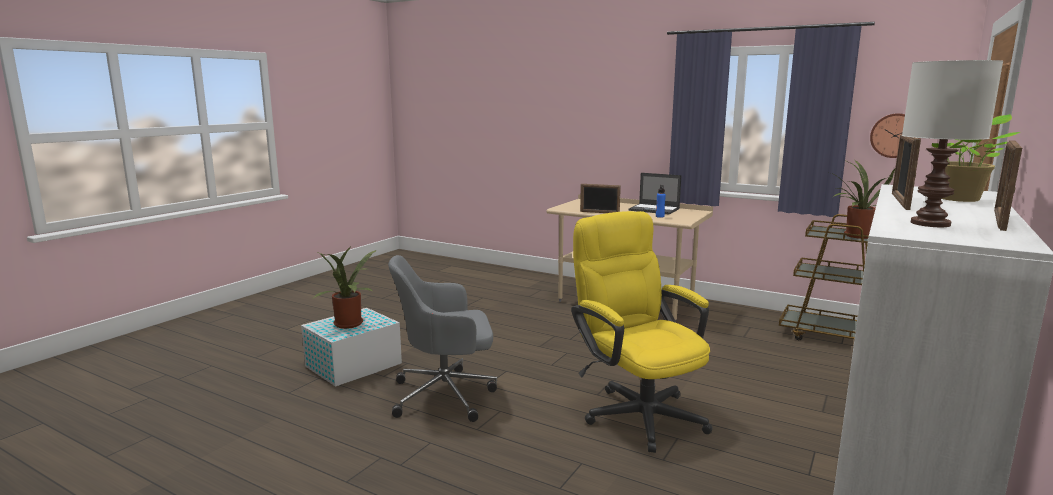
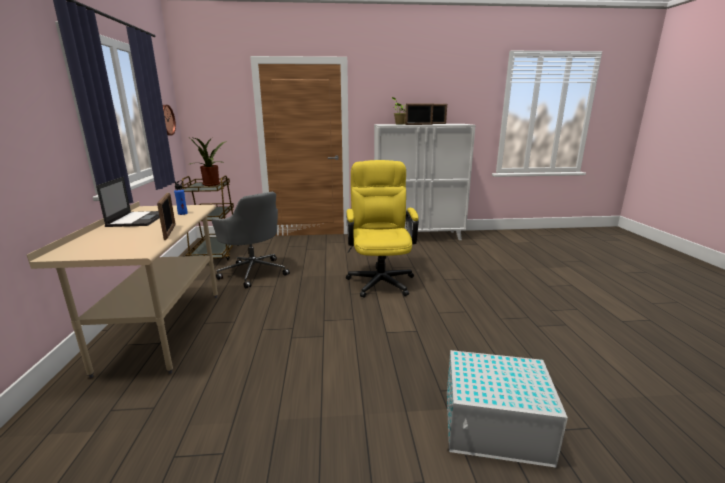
camera: 125 degrees left, 5 degrees up
potted plant [313,245,377,329] -> none
grey office chair [388,255,497,422] -> grey office chair moved to [212,192,290,289]
yellow office chair [571,211,713,453] -> yellow office chair turned 150 degrees clockwise [346,160,419,298]
white table lamp [902,60,1003,227] -> none

